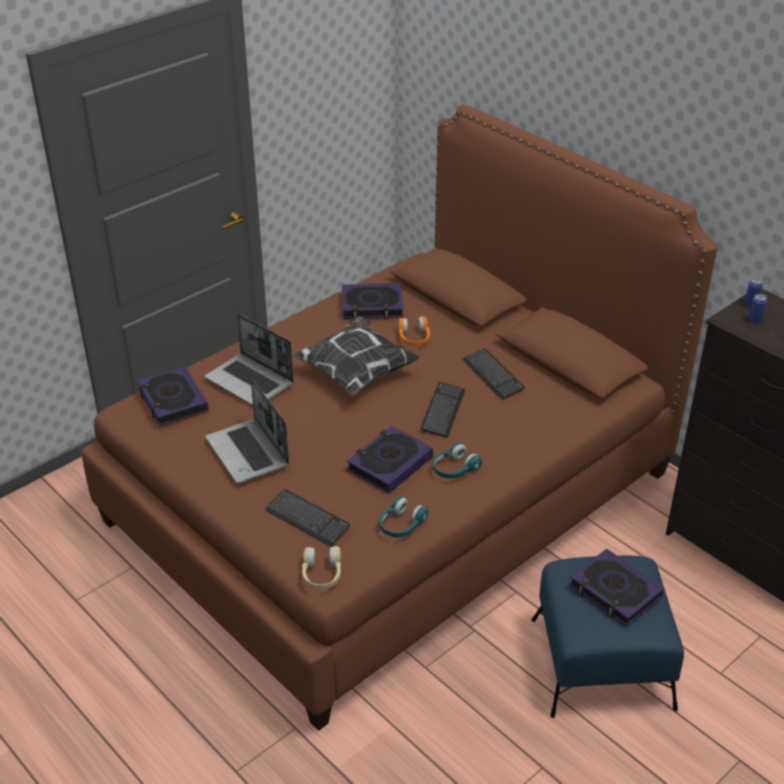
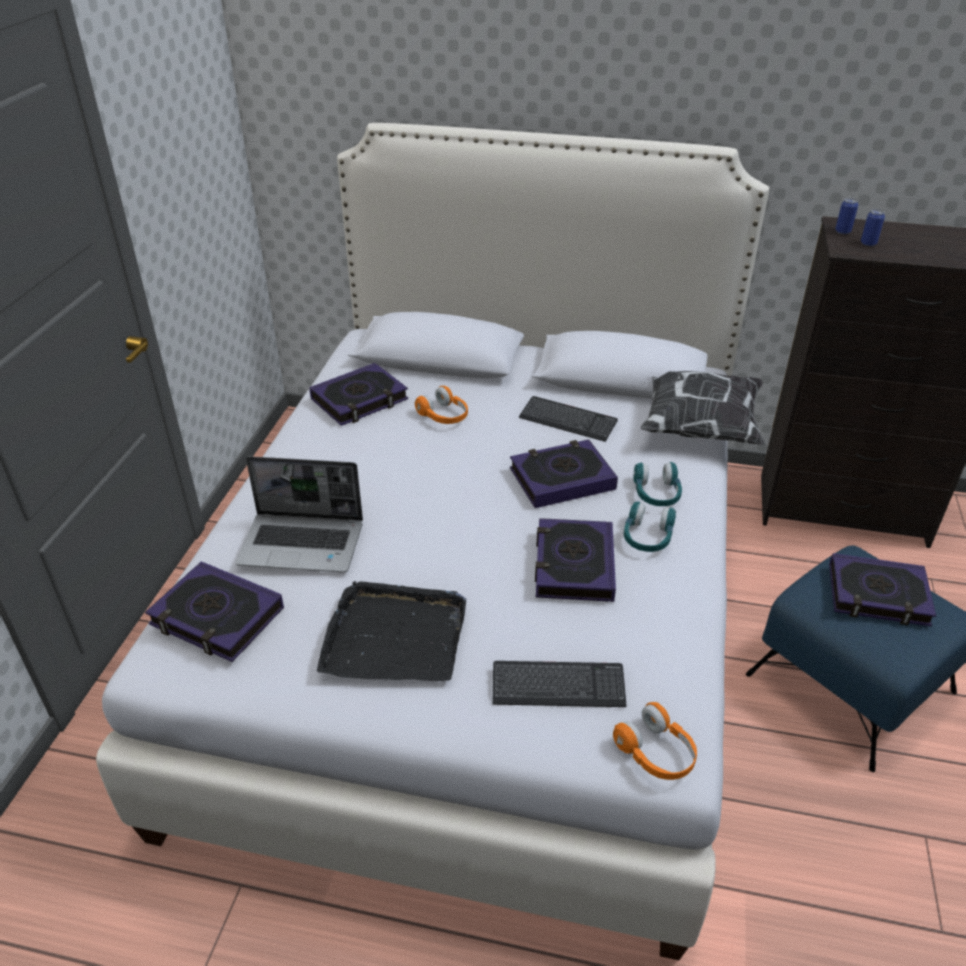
camera: 35 degrees left, 0 degrees up
brown bed [82,104,717,731] -> white bed [96,123,769,960]
laptop [205,379,289,483] -> black tray [317,581,466,681]
pillow [293,316,421,396] -> pillow moved to [641,371,765,445]
beige headphones [302,546,341,589] -> orange headphones [613,702,697,780]
turquoise headphones [379,496,429,537] -> turquoise headphones moved to [633,462,682,506]
keyboard [421,382,465,438] -> book [510,439,618,508]

